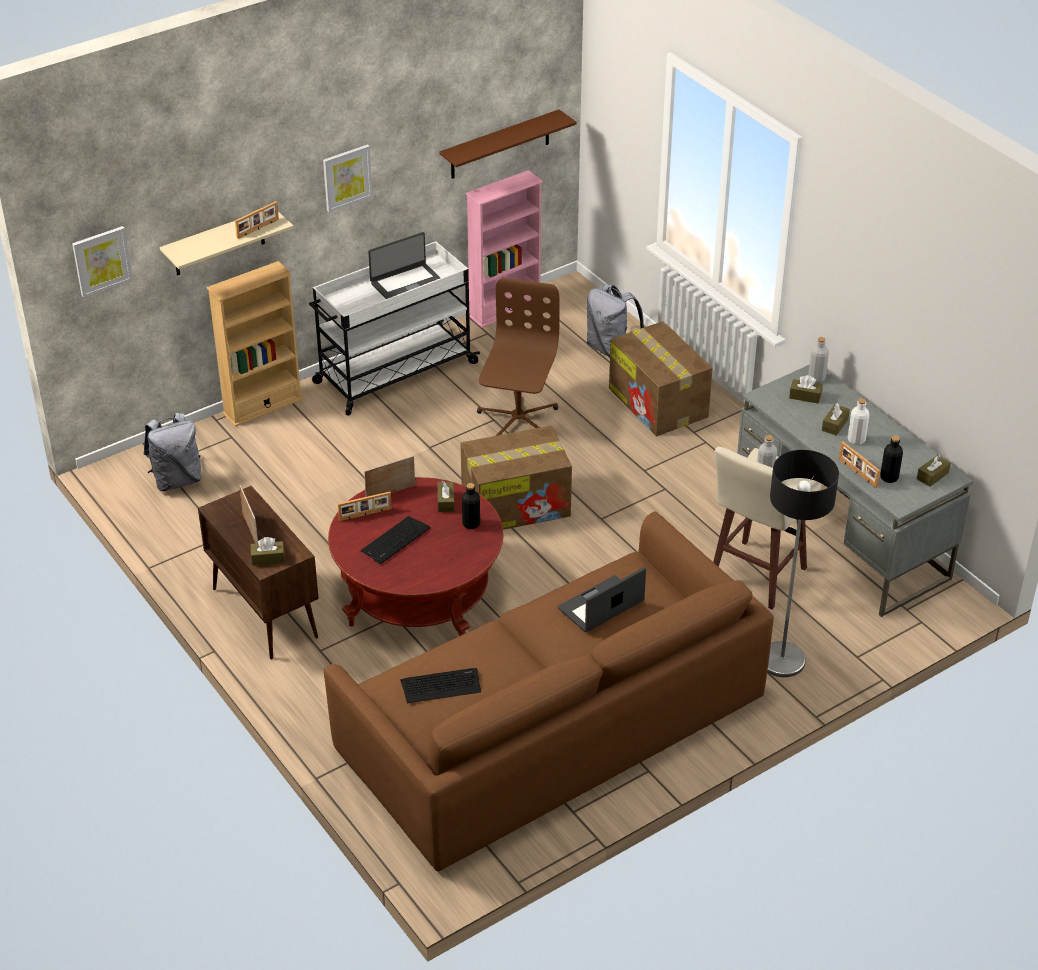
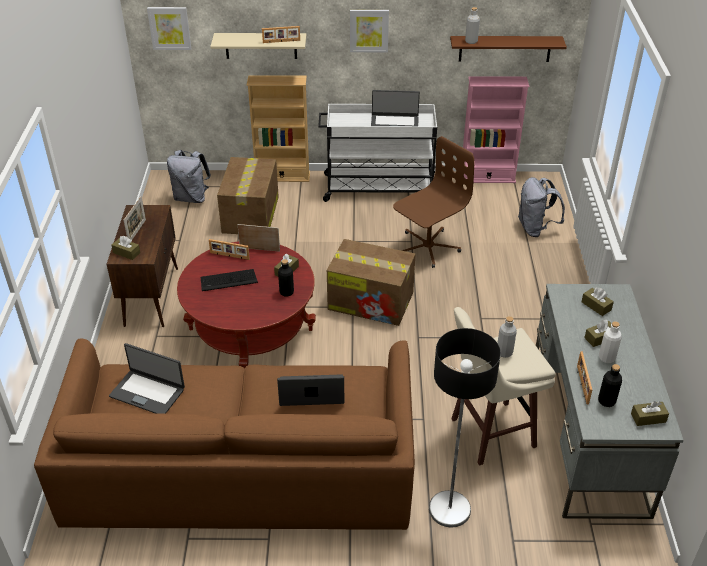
camera: 35 degrees right, 0 degrees up
keyboard [401,668,481,704] -> laptop [109,343,185,414]
cardboard box [609,321,713,436] -> cardboard box moved to [217,157,279,234]
grey bottle [808,337,829,383] -> grey bottle moved to [465,7,480,44]

